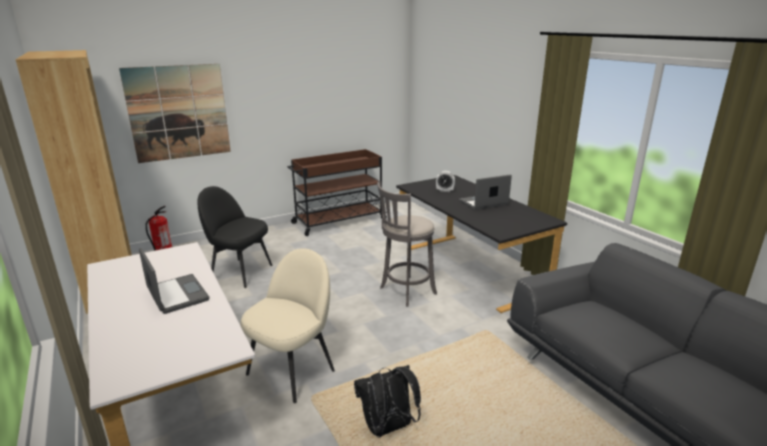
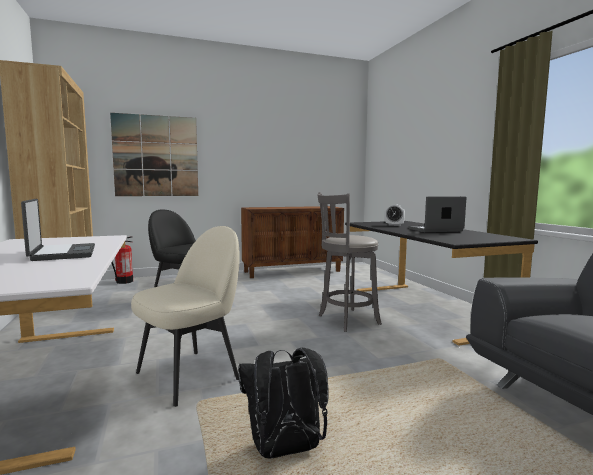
camera: 10 degrees right, 15 degrees down
brown cart [287,149,387,236] -> brown cabinet [241,206,344,278]

